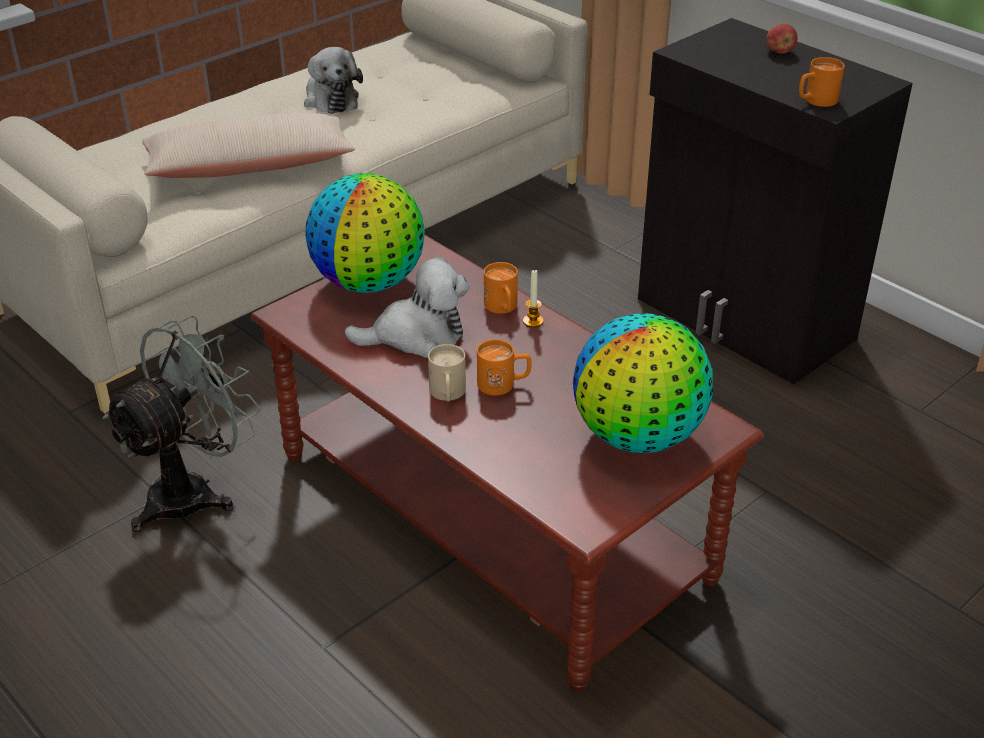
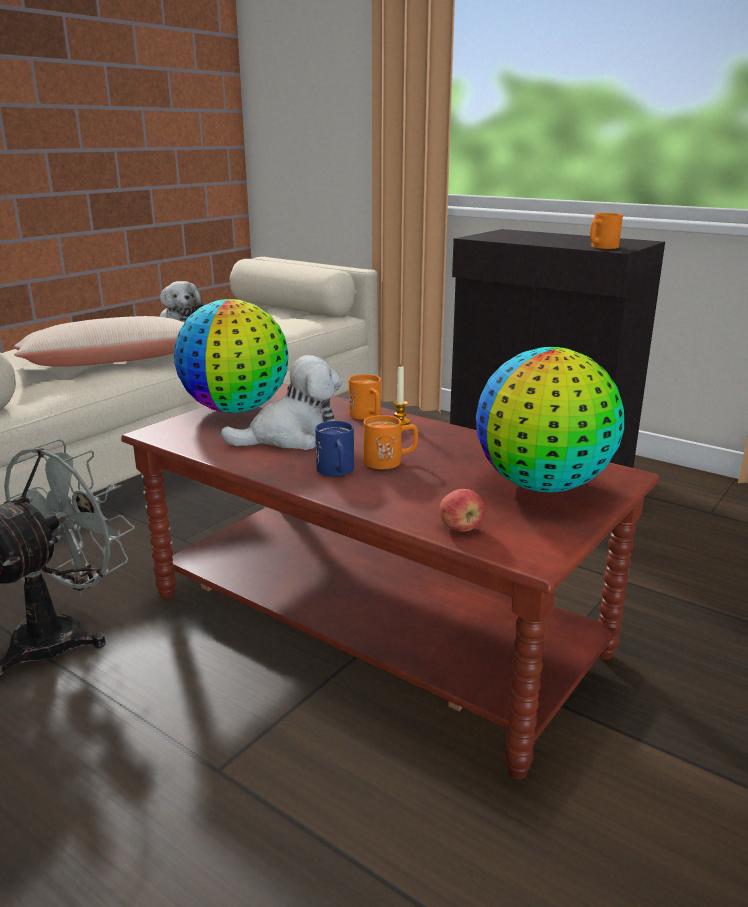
camera: 10 degrees left, 15 degrees down
beige mug [428,344,466,402] -> blue mug [315,421,354,476]
apple [766,24,798,53] -> apple moved to [440,489,485,532]

